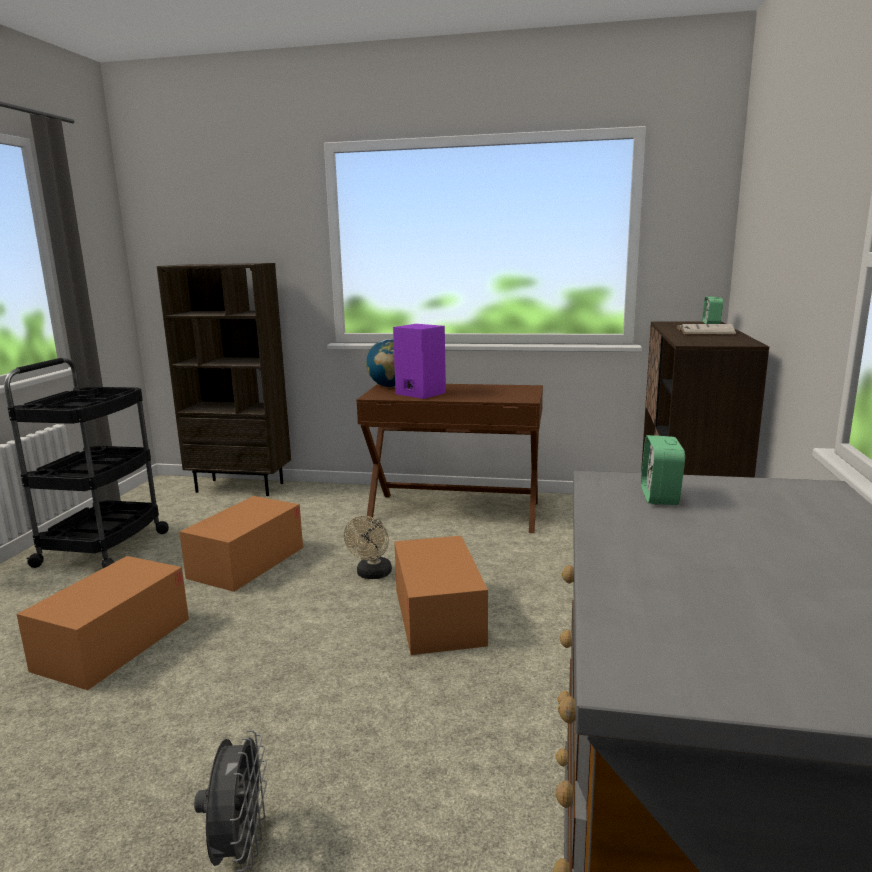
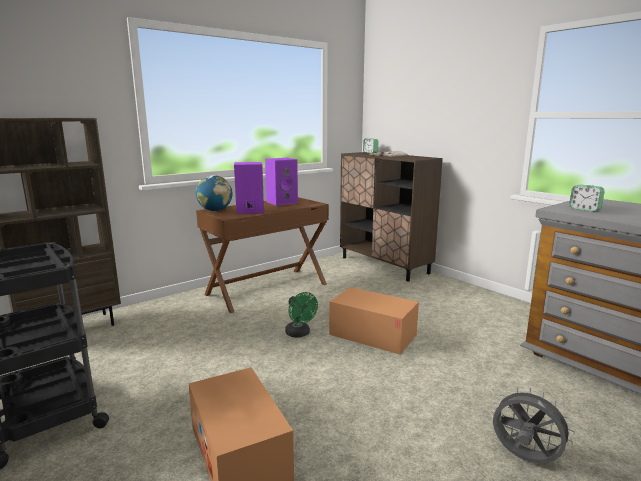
camera: 50 degrees left, 0 degrees up
cardboard box [180,496,303,592] -> none
beige fan [344,516,392,579] -> green fan [285,292,318,338]
none -> purple speaker [265,158,298,206]

